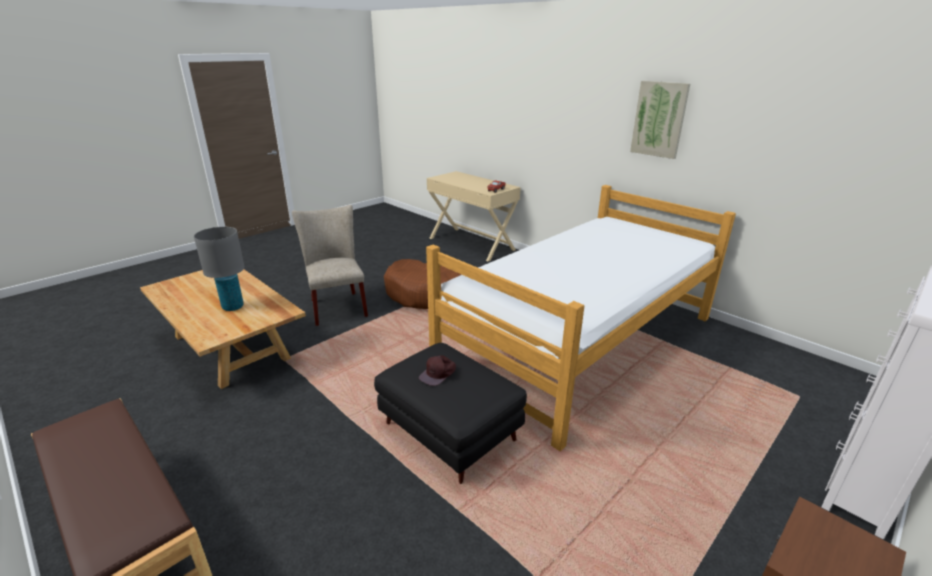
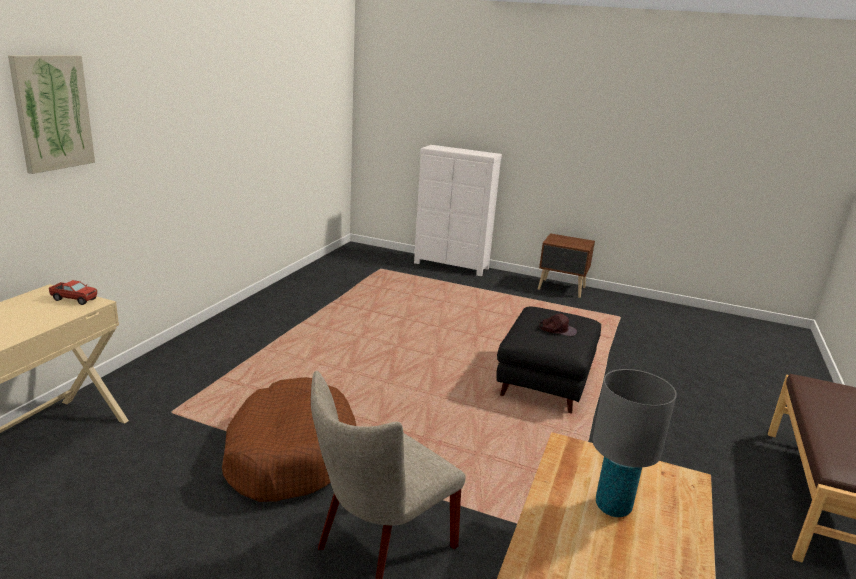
camera: 115 degrees left, 5 degrees down
bed [426,185,736,451] -> none
picture [630,81,690,159] -> picture moved to [8,55,95,174]

